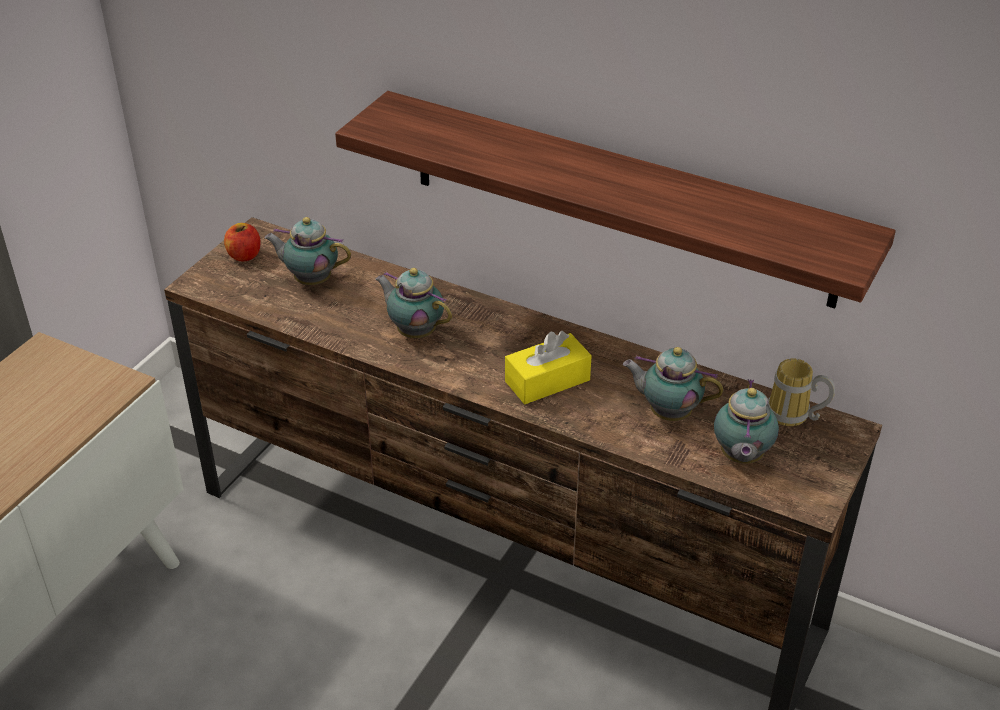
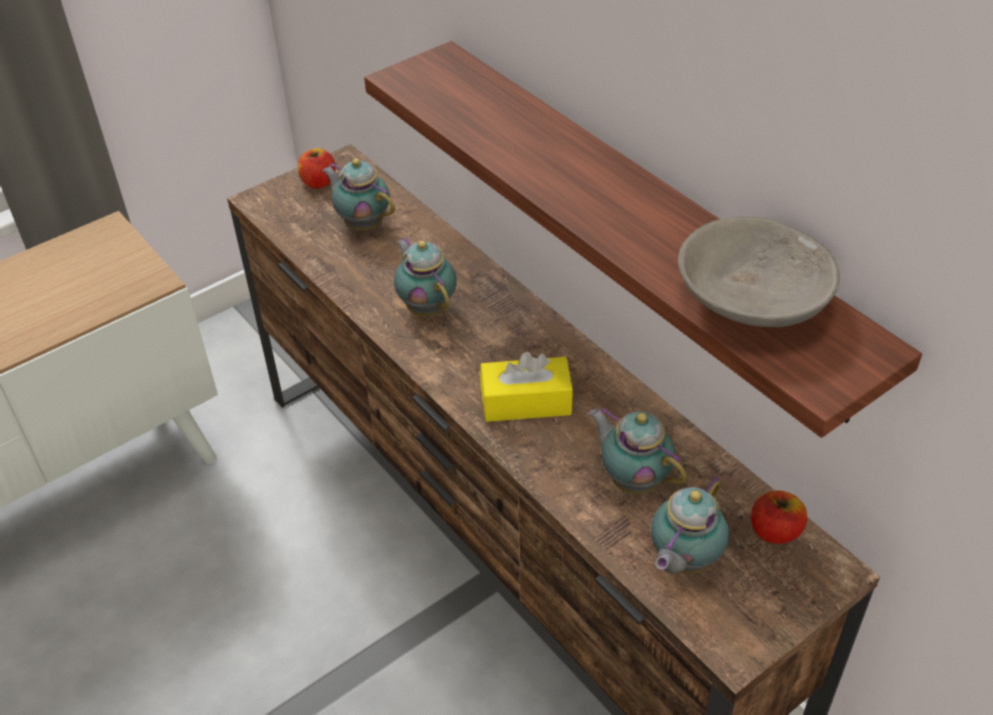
camera: 25 degrees right, 5 degrees up
mug [767,359,835,426] -> apple [751,490,807,544]
none -> grey bowl [678,216,840,327]

